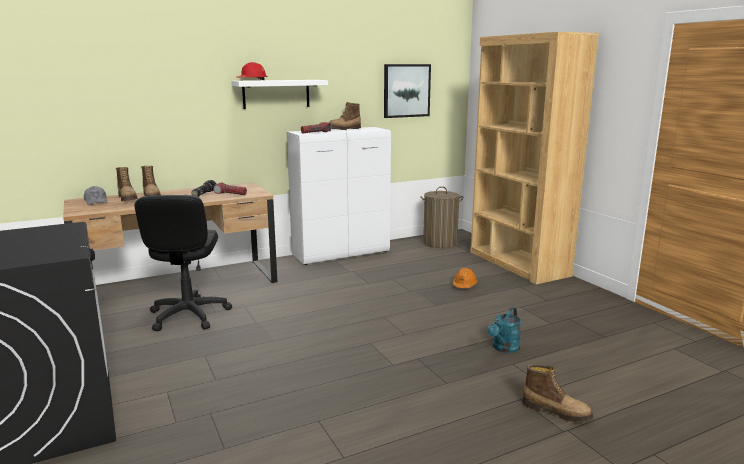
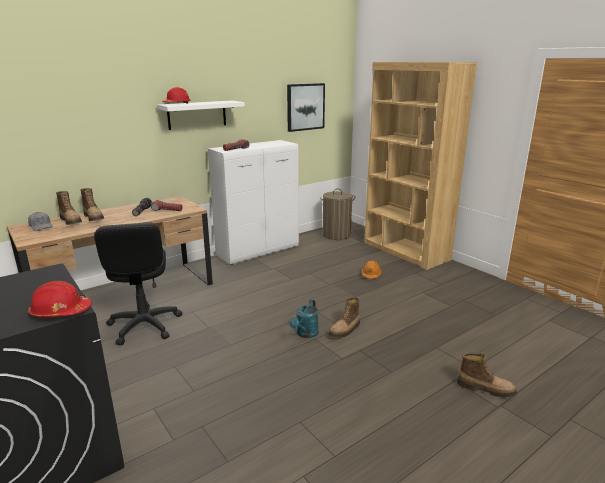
camera: 10 degrees left, 5 degrees up
boot [329,102,361,130] -> boot moved to [328,297,360,338]
turquoise watering can [487,307,521,353] -> turquoise watering can moved to [290,300,319,338]
none -> red hard hat [28,281,92,317]

